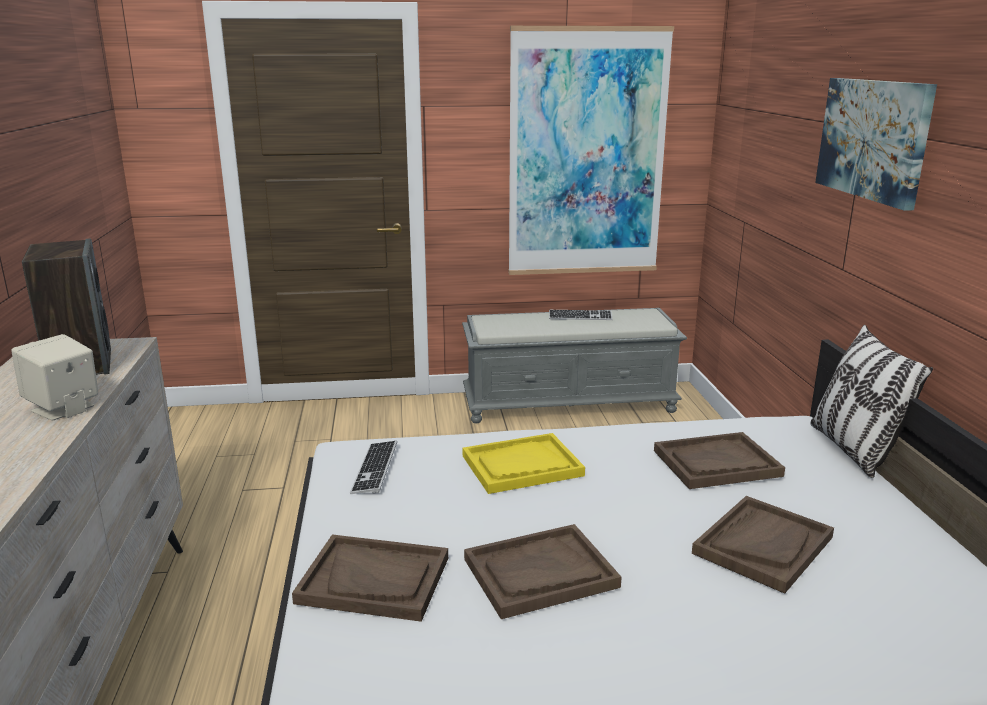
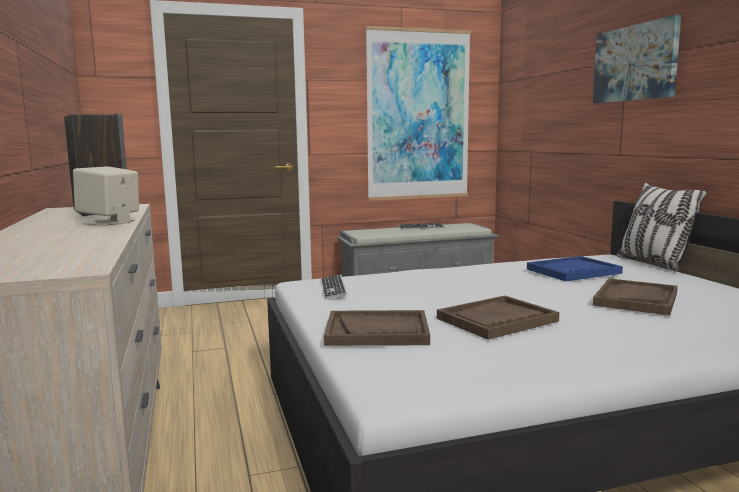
camera: 10 degrees left, 10 degrees down
yellow tray [463,433,585,494] -> none
brown tray [654,432,785,489] -> blue tray [527,256,623,281]

